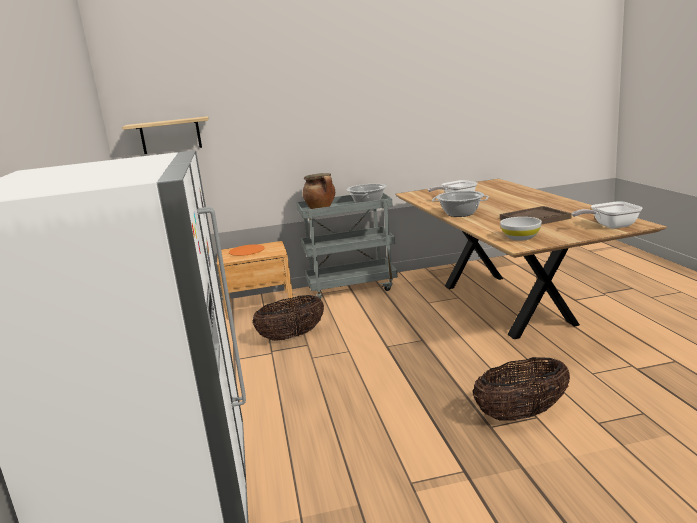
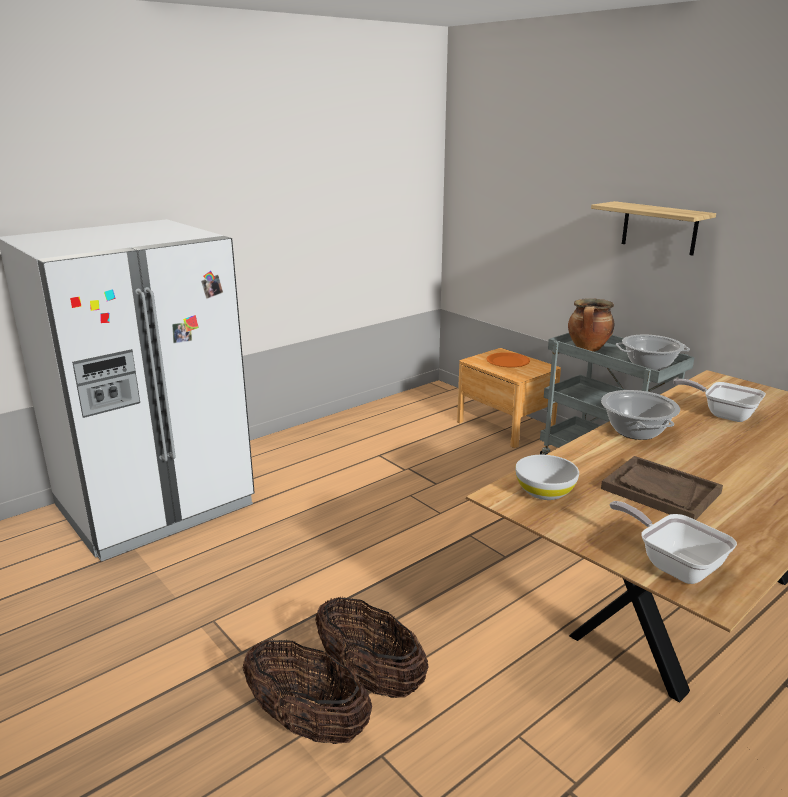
camera: 60 degrees right, 5 degrees up
shelf [122,116,209,154] -> shelf moved to [591,201,716,256]
basket [252,295,324,341] -> basket moved to [243,639,372,744]

